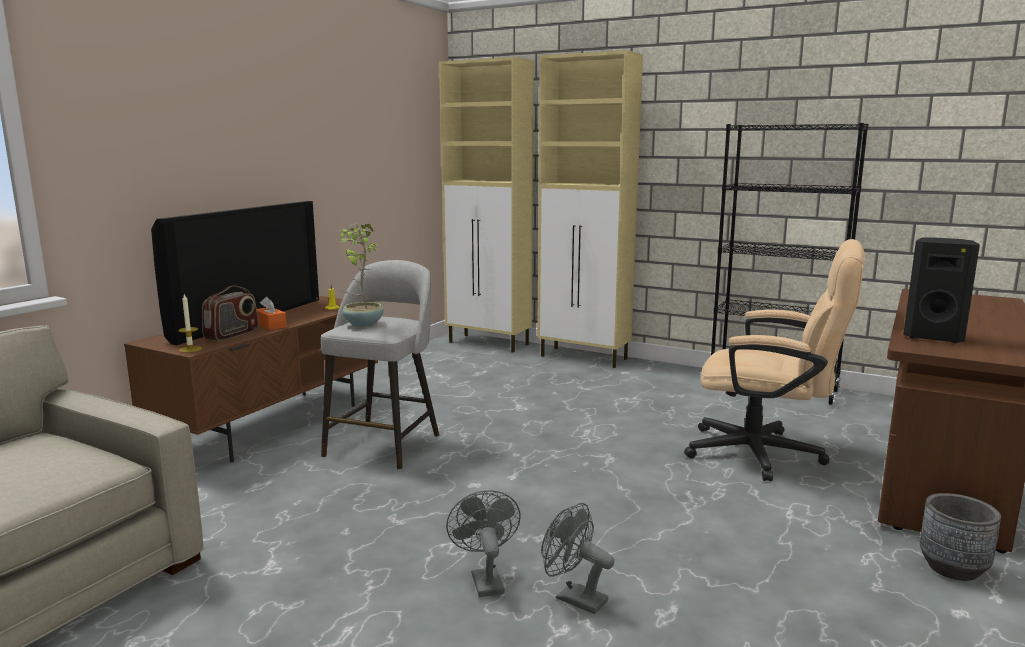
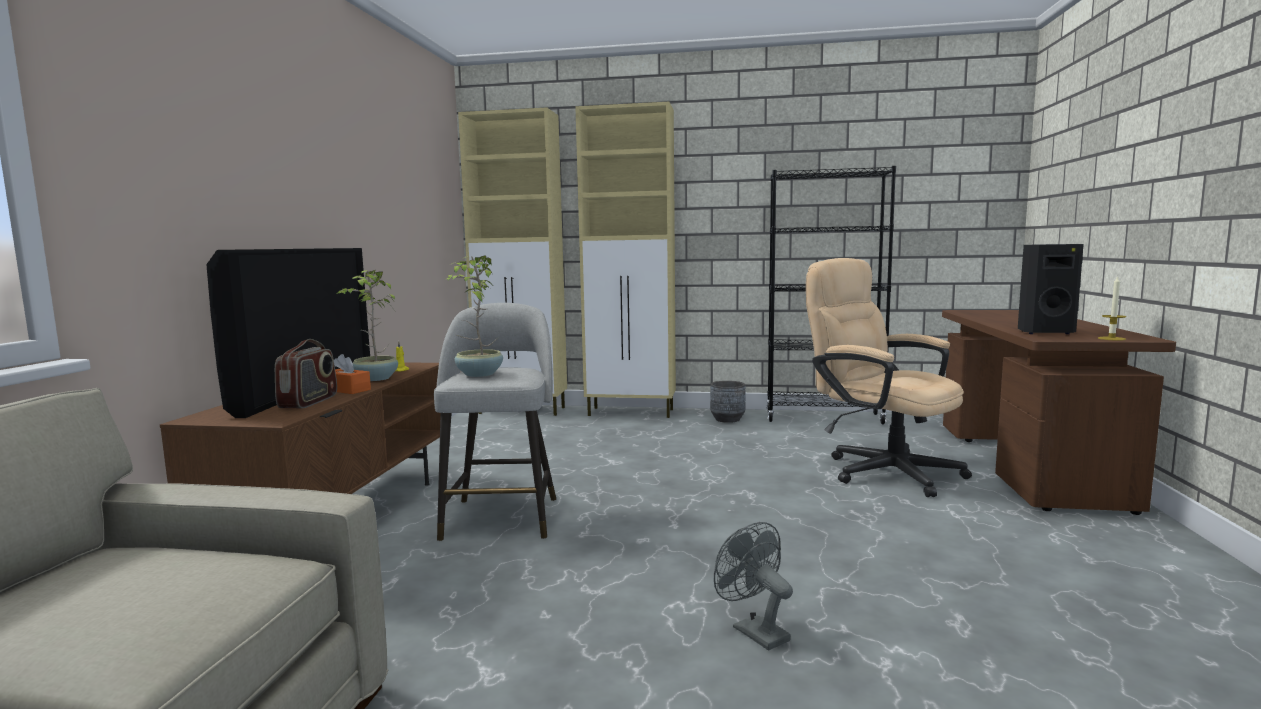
camera: 20 degrees left, 5 degrees down
candle [178,294,202,353] -> candle moved to [1098,275,1126,341]
grey fan [541,503,614,614] -> none
beige office chair [684,239,865,481] -> beige office chair turned 135 degrees counterclockwise [806,258,972,497]
grey planter [920,493,1001,581] -> grey planter moved to [710,381,746,423]
none -> potted plant [337,270,398,381]

